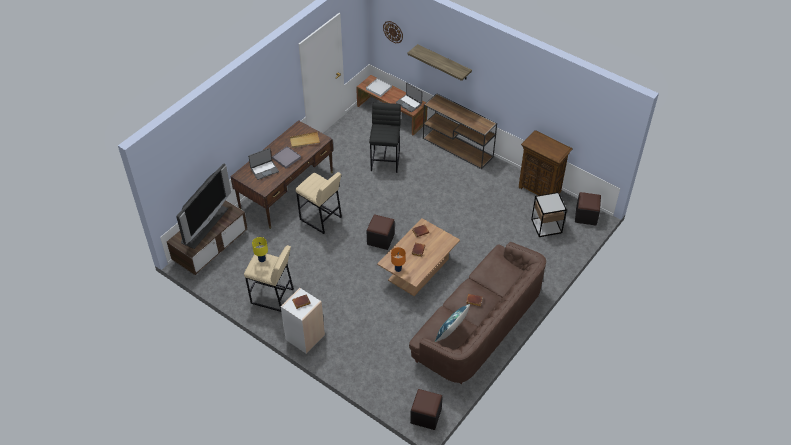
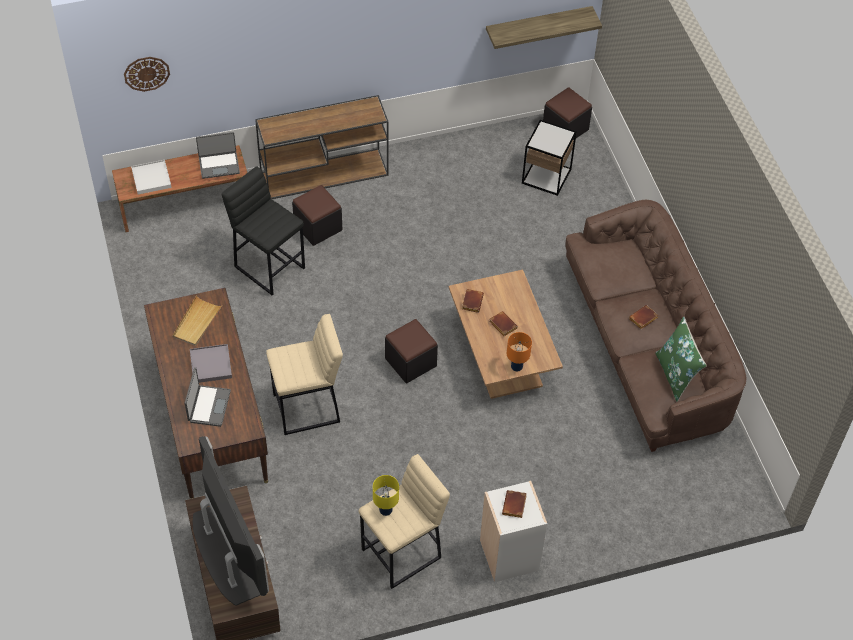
camera: 55 degrees left, 5 degrees up
shelf [407,44,472,81] -> shelf moved to [486,6,602,49]
black ottoman [410,389,443,430] -> black ottoman moved to [292,185,342,246]
blue pillow [435,304,470,342] -> green pillow [655,317,707,402]
brown cabinet [519,130,573,196] -> none

